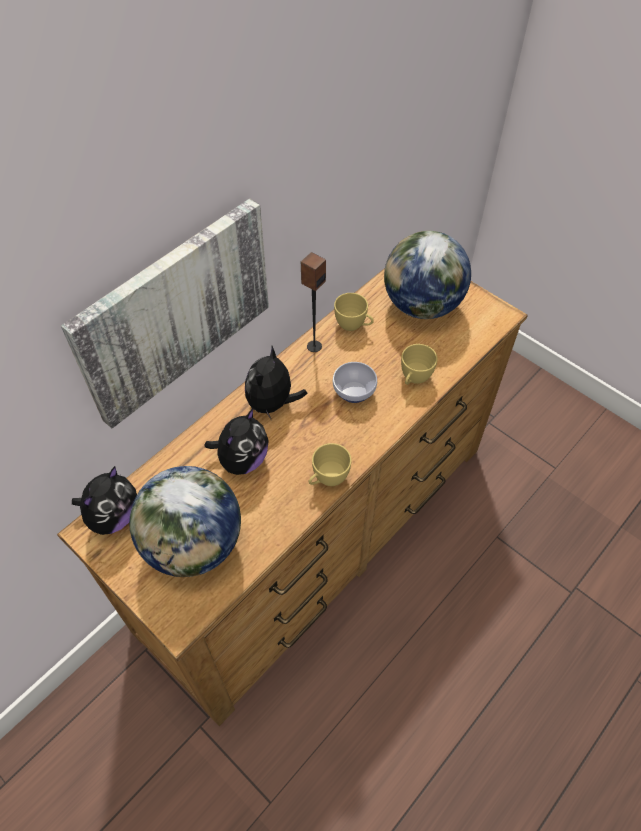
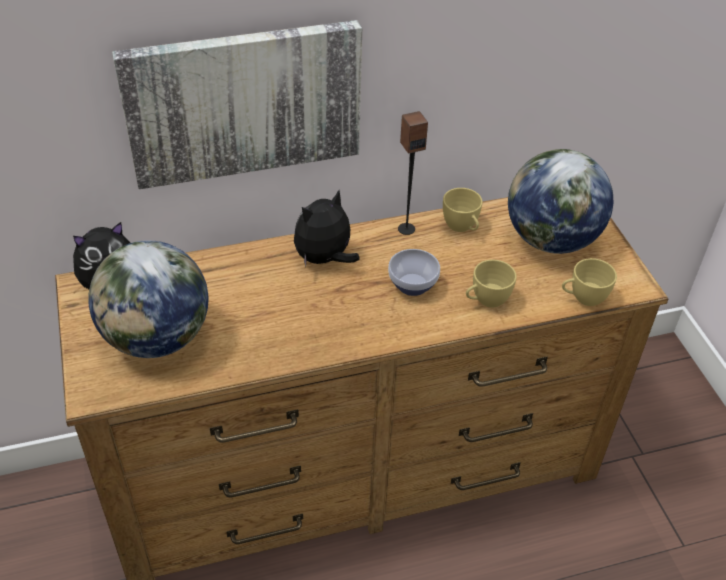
camera: 30 degrees right, 10 degrees down
plush toy [204,408,269,475] -> none
yellow cup [308,443,352,486] -> yellow cup moved to [562,258,617,306]

